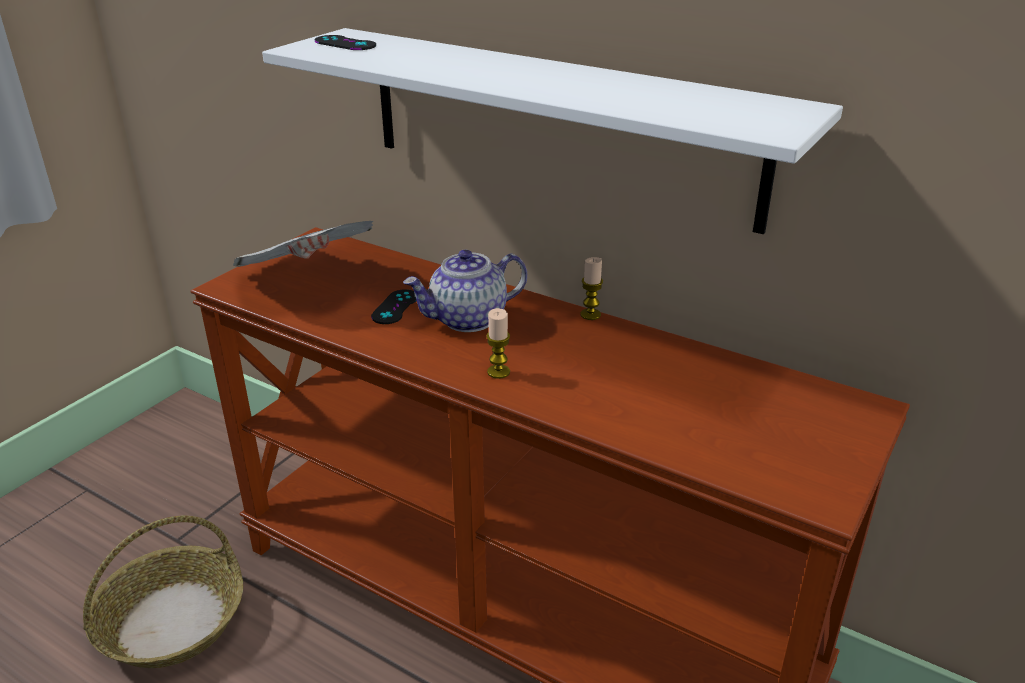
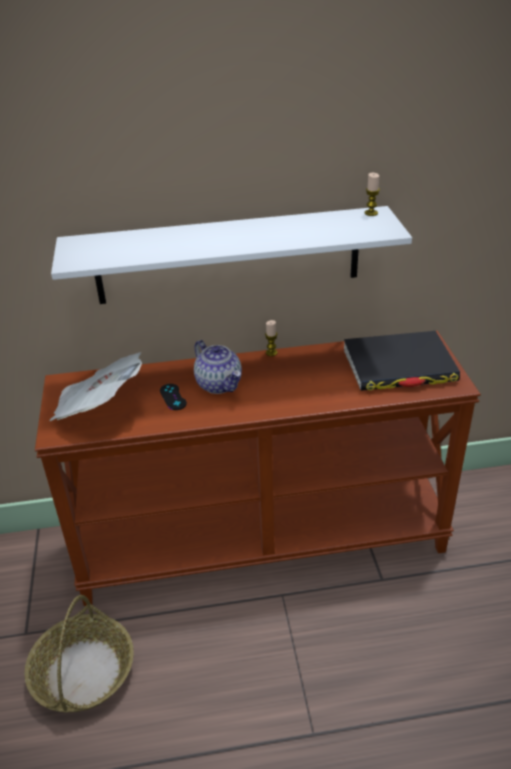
camera: 40 degrees left, 5 degrees up
black game controller [315,35,376,50] -> none
teapot [403,249,527,332] -> teapot turned 60 degrees counterclockwise [194,340,242,394]
candle [486,308,510,379] -> candle moved to [365,173,380,216]
none -> black book [344,331,460,391]

